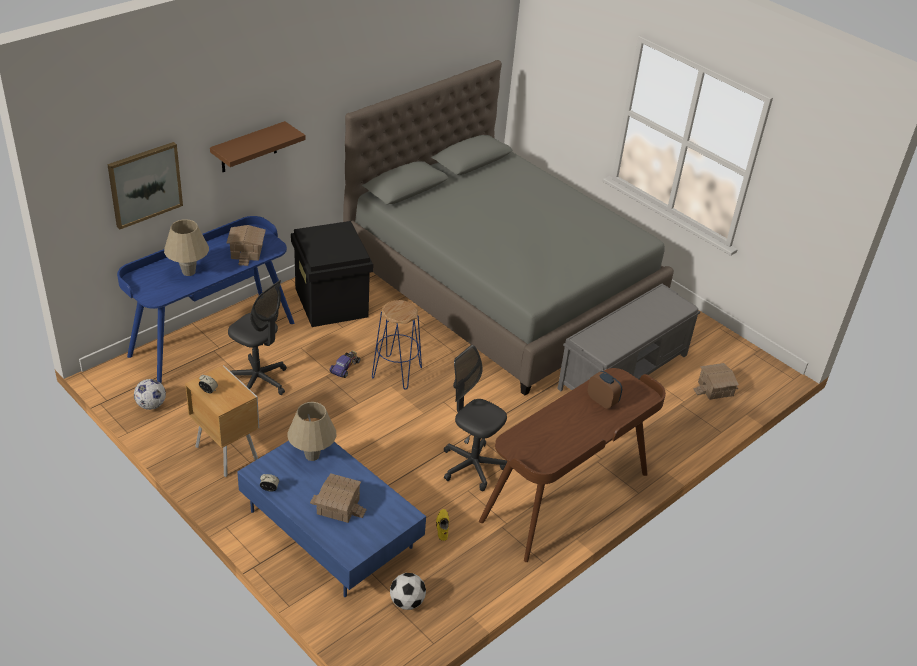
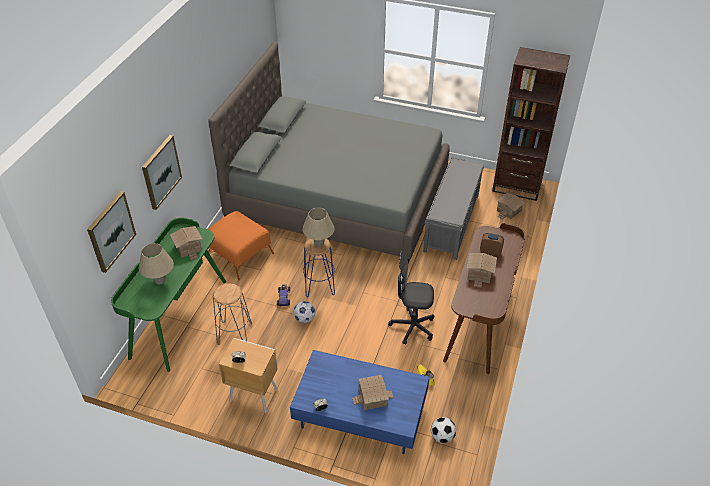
camera: 25 degrees left, 5 degrees up
blue desk [117,216,294,384] -> green desk [111,217,226,372]
football [134,379,166,410] -> football moved to [294,301,315,323]
brown shelf [210,121,305,172] -> picture [142,135,182,210]
grey office chair [228,280,287,395] -> grey stool [213,283,252,345]
beige table lamp [288,402,336,461] -> beige table lamp moved to [302,208,335,247]
black storage box [291,221,373,327] -> orange ottoman [208,211,274,280]
none -> toy house [466,253,497,288]
none -> brown bookcase [492,47,570,201]

